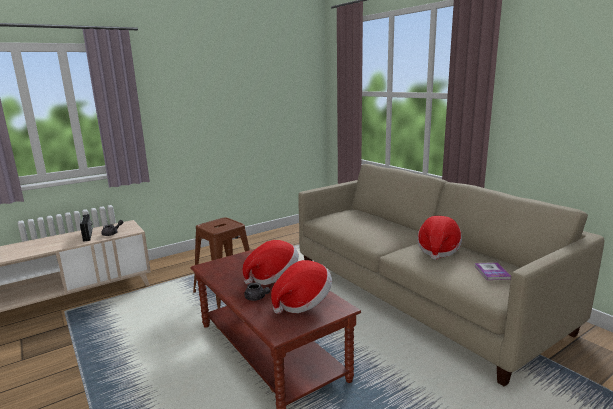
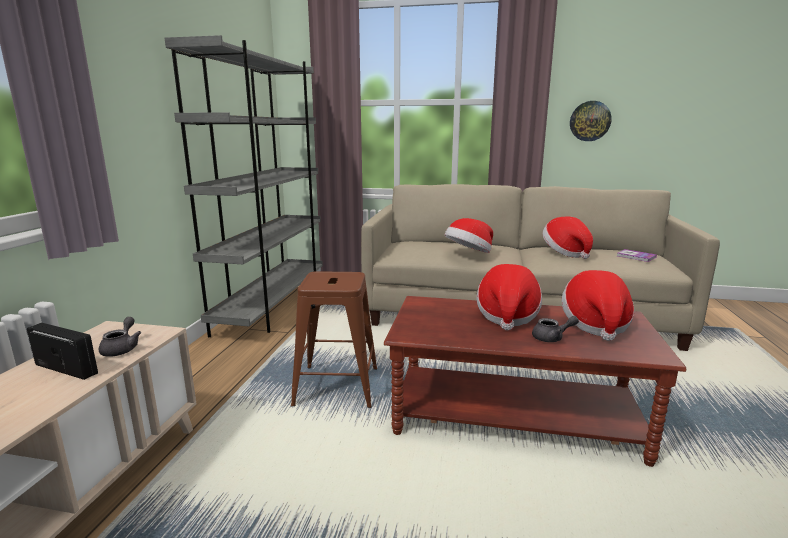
camera: 45 degrees left, 0 degrees up
none -> grey bookcase [165,35,323,337]
none -> hat [444,218,493,253]
none -> wall clock [570,101,612,141]

